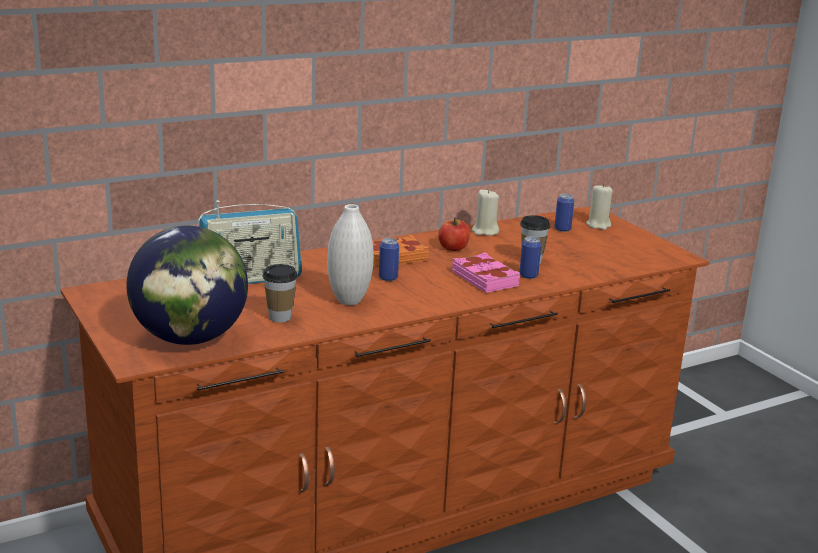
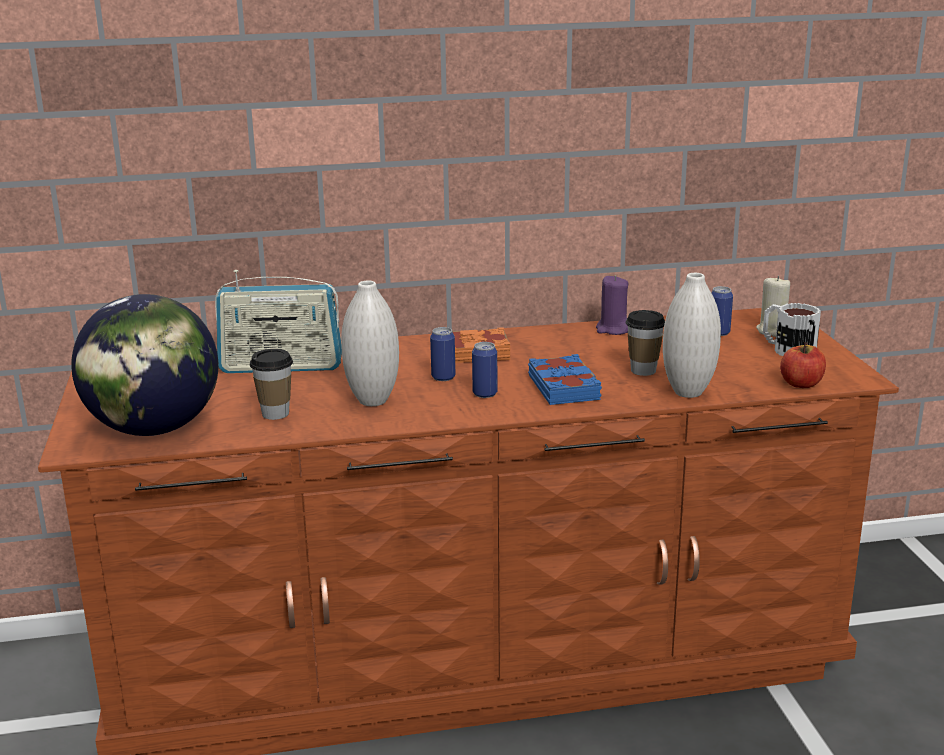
camera: 20 degrees right, 0 degrees up
apple [438,218,470,251] -> apple moved to [780,342,826,388]
pink book [452,252,520,293] -> blue book [528,354,602,405]
beige candle [472,189,499,236] -> purple candle [596,275,628,335]
can [519,236,541,279] -> can moved to [472,342,498,398]
none -> white vase [663,273,721,398]
none -> mug [763,303,821,356]

